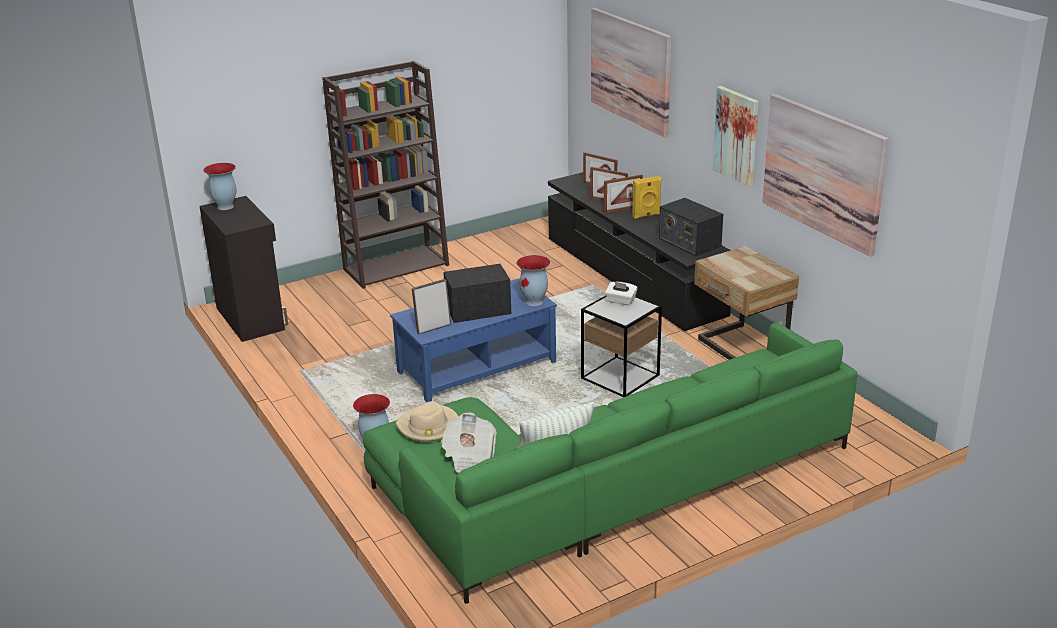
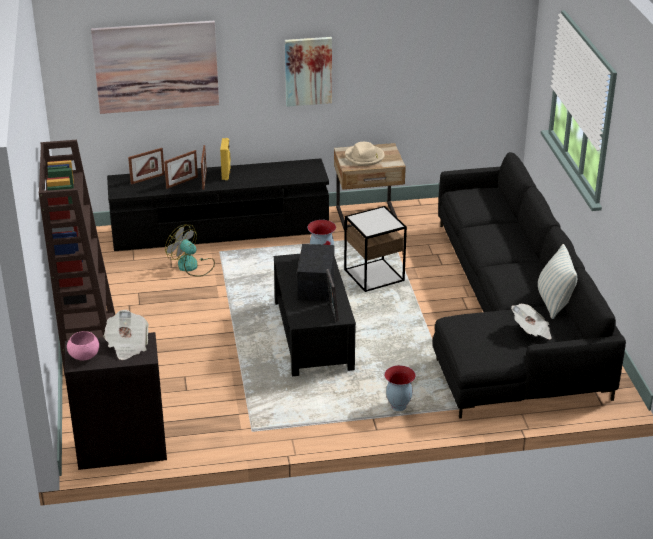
camera: 70 degrees left, 5 degrees up
vase [203,163,236,210] -> pink bowl [67,331,99,361]
green sofa [363,323,857,604] -> black sofa [433,152,626,419]
blue coffee table [390,278,557,402] -> black coffee table [274,254,356,376]
beige hat [396,401,458,442] -> beige hat moved to [345,142,384,166]
white tissue box [605,281,638,306] -> none
radio [659,198,723,257] -> none
picture [762,94,889,257] -> none
none -> newspaper [103,310,149,360]
none -> fan [165,225,215,277]

